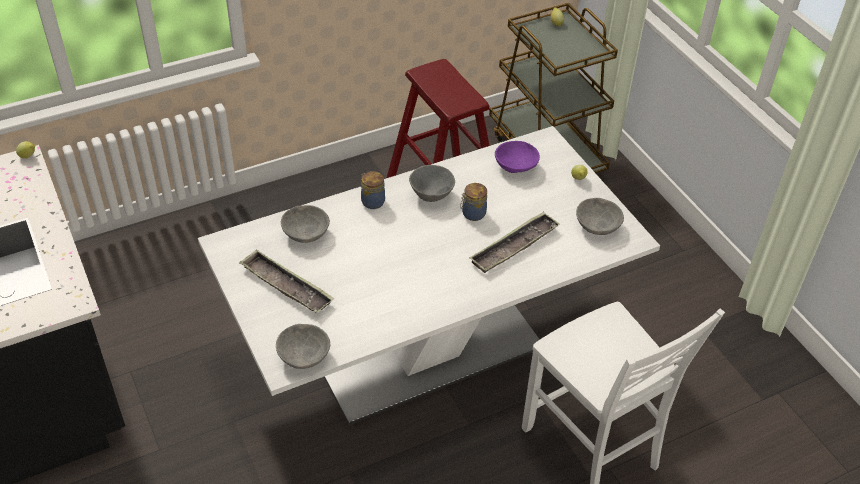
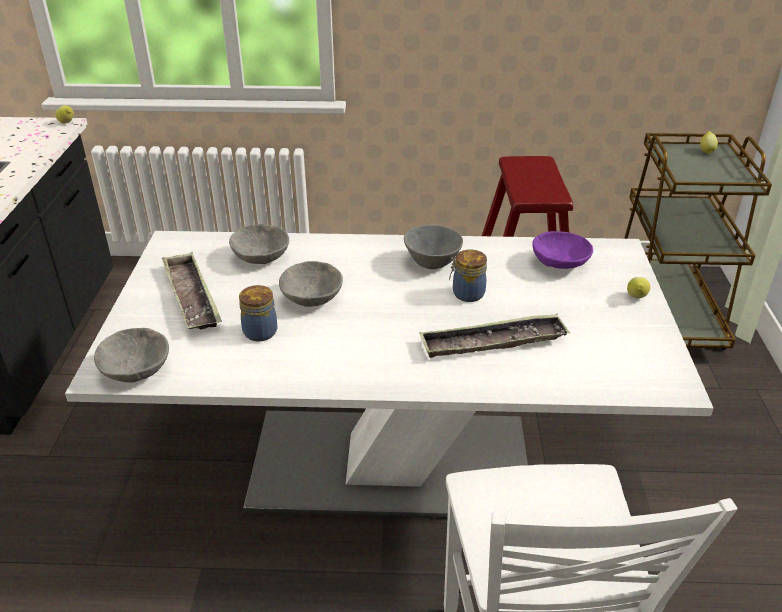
camera: 30 degrees right, 10 degrees down
jar [361,171,385,209] -> jar moved to [239,285,277,342]
grey bowl [576,198,624,235] -> grey bowl moved to [279,261,343,307]

